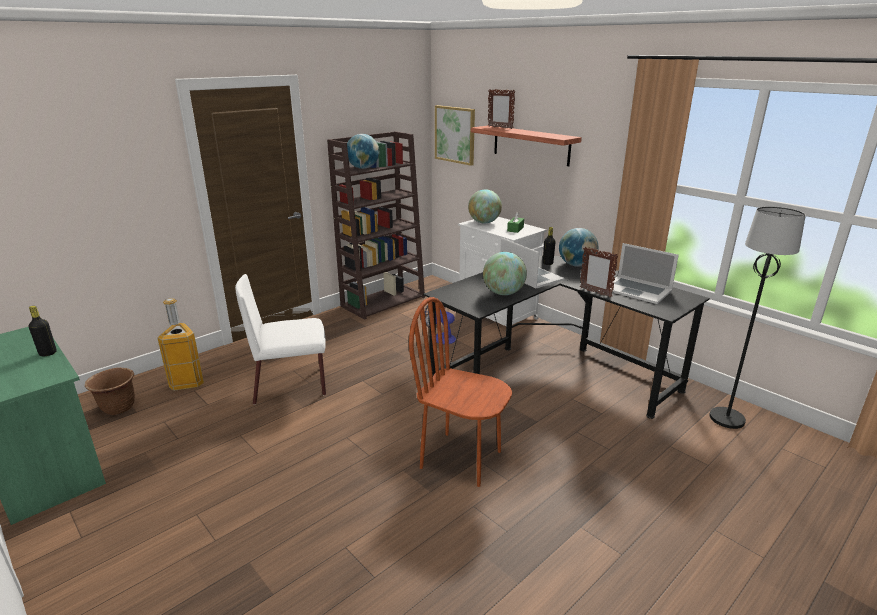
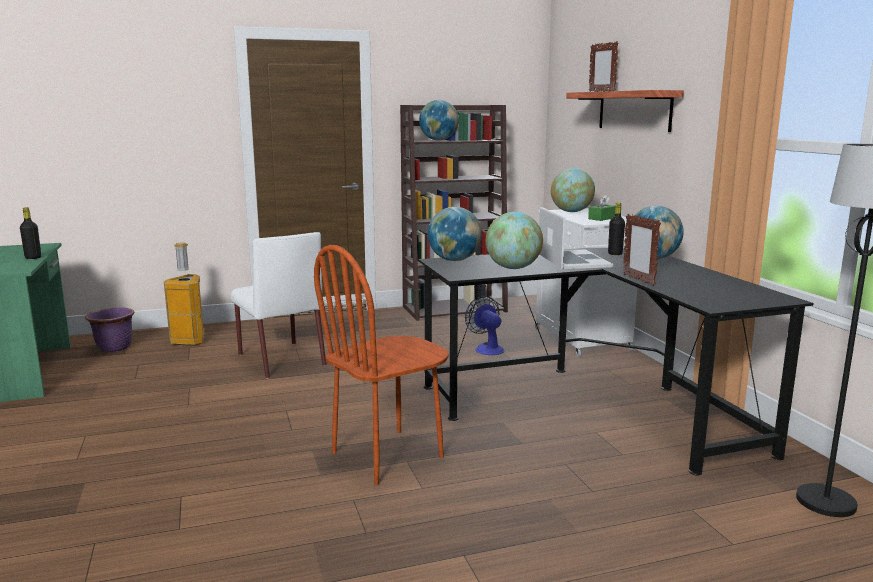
camera: 25 degrees right, 10 degrees down
brown planter [85,368,135,415] -> purple planter [85,307,134,352]
white chair [235,274,326,405] -> white chair turned 135 degrees counterclockwise [231,232,326,379]
brown chair [409,297,512,487] -> brown chair turned 90 degrees counterclockwise [314,245,449,485]
picture [435,105,475,166] -> none
laptop [609,243,679,304] -> none
none -> globe [428,207,482,261]

